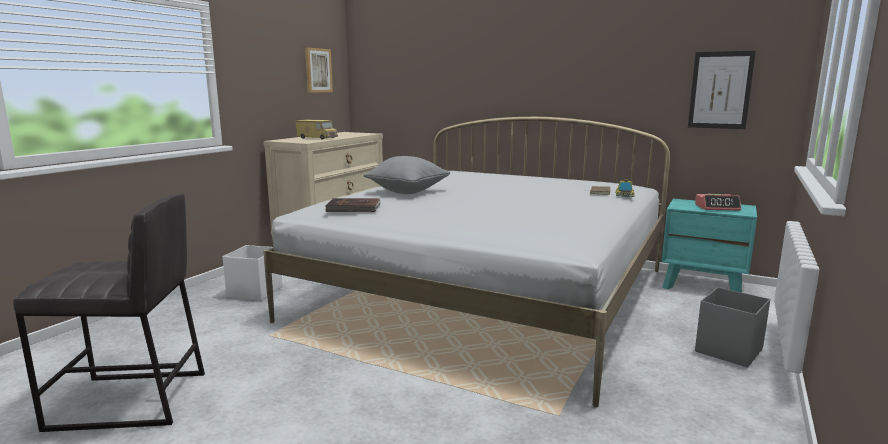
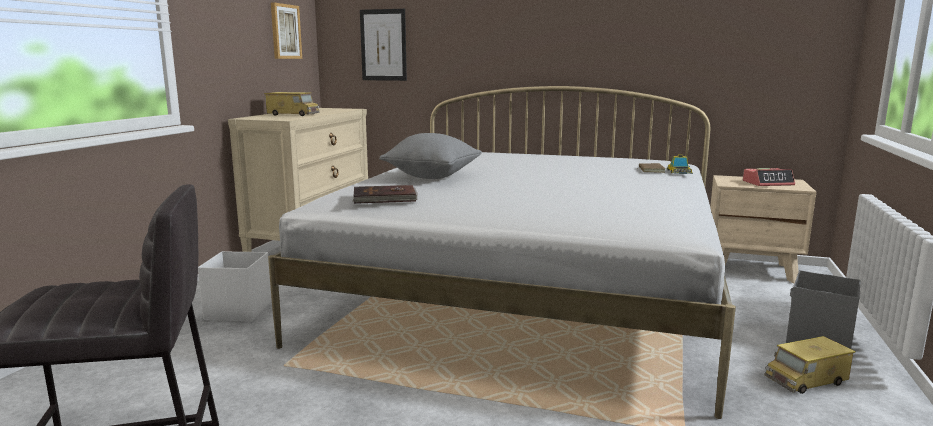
camera: 10 degrees left, 0 degrees up
turquoise nightstand [662,199,757,292] -> beige nightstand [710,175,816,283]
picture [688,51,756,129] -> picture moved to [360,9,407,81]
none -> toy truck [764,336,856,394]

